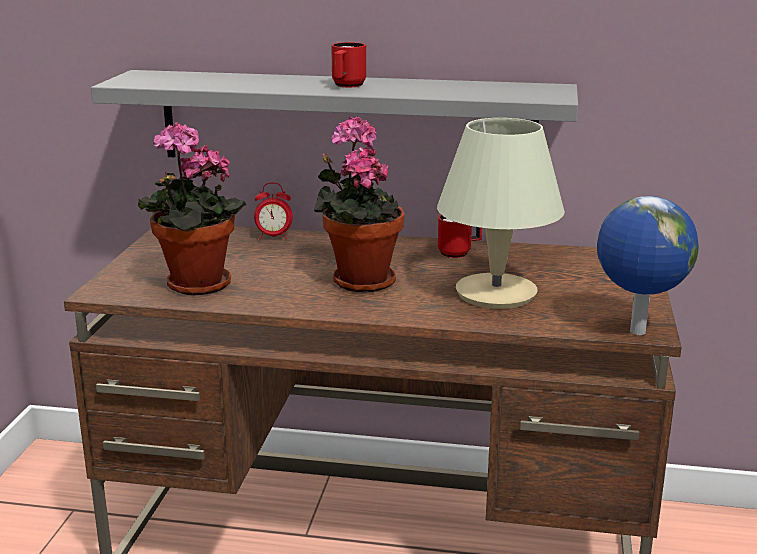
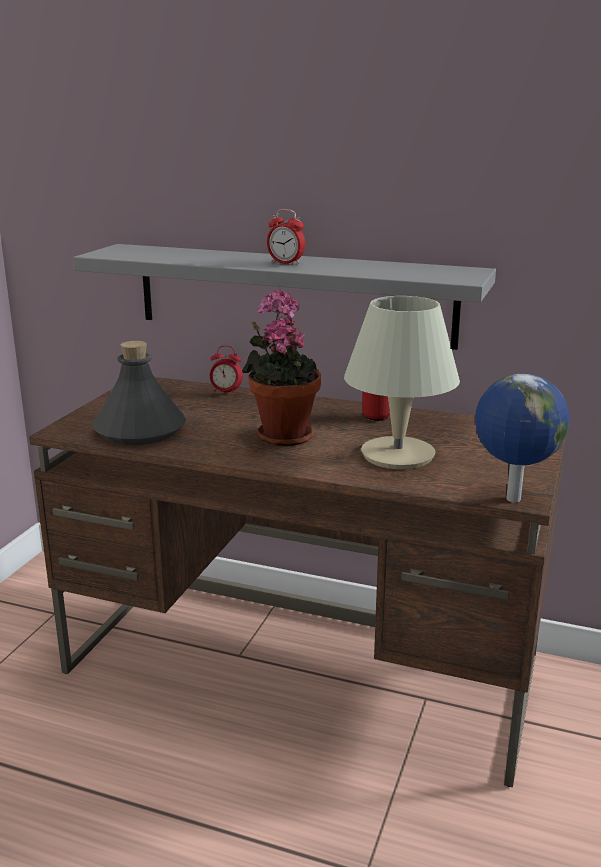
camera: 10 degrees right, 0 degrees up
potted plant [137,122,246,295] -> grey bottle [92,341,186,445]
red mug [331,42,366,88] -> alarm clock [267,209,305,265]

